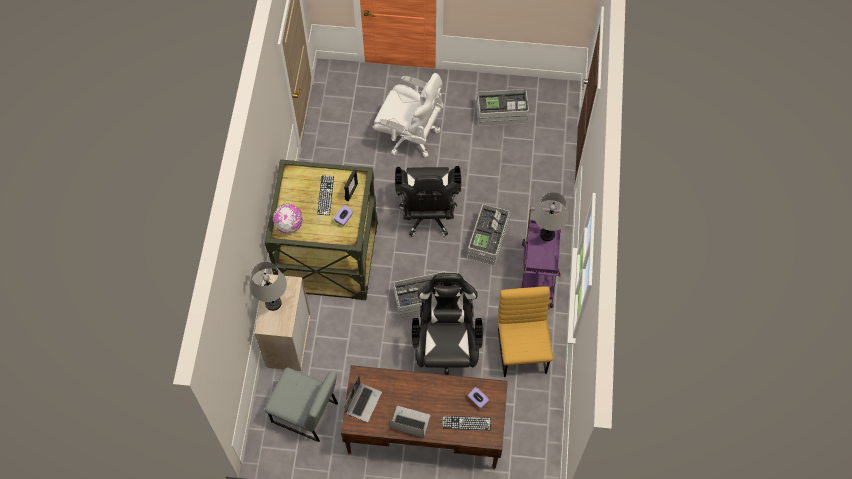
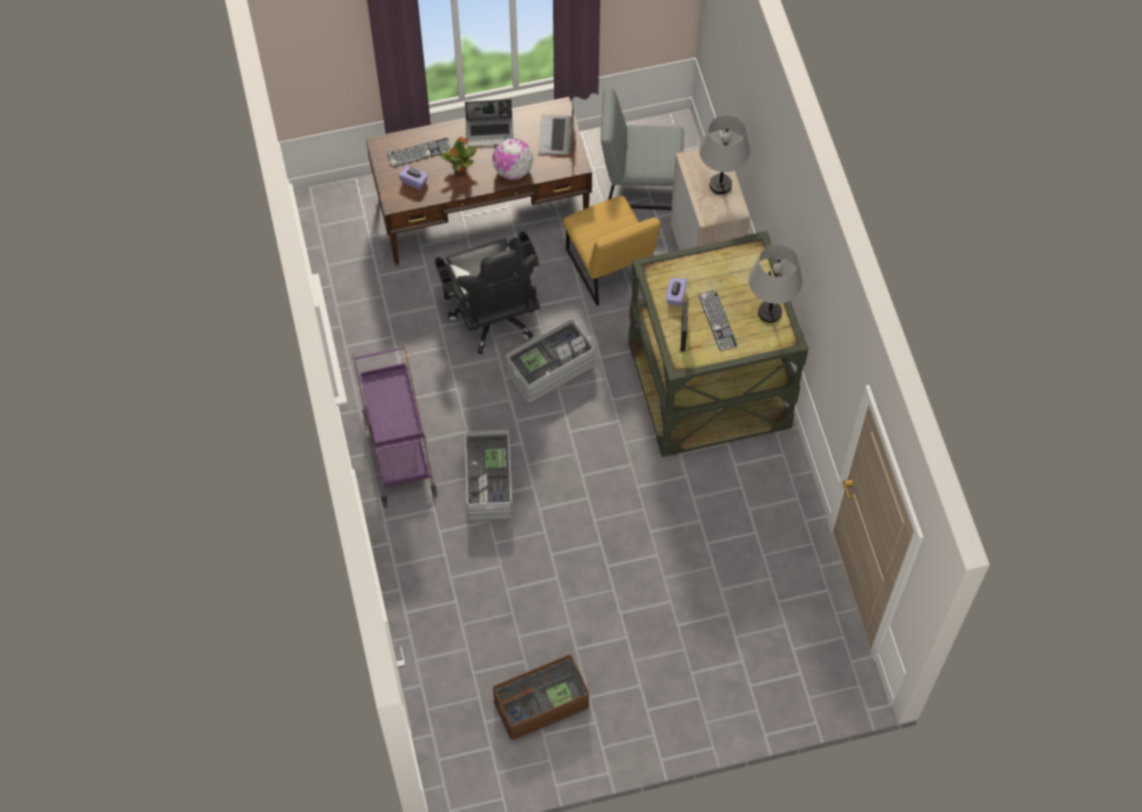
camera: 160 degrees right, 0 degrees up
globe [273,204,303,233] -> globe moved to [492,138,533,180]
white office chair [373,73,444,158] -> none
black office chair [395,166,461,237] -> none
grey storage box [476,89,529,127] -> brown storage box [493,654,589,740]
yellow chair [498,287,553,377] -> yellow chair moved to [563,196,661,305]
grey table lamp [534,192,569,241] -> grey table lamp moved to [748,244,802,323]
none -> potted plant [440,137,477,172]

